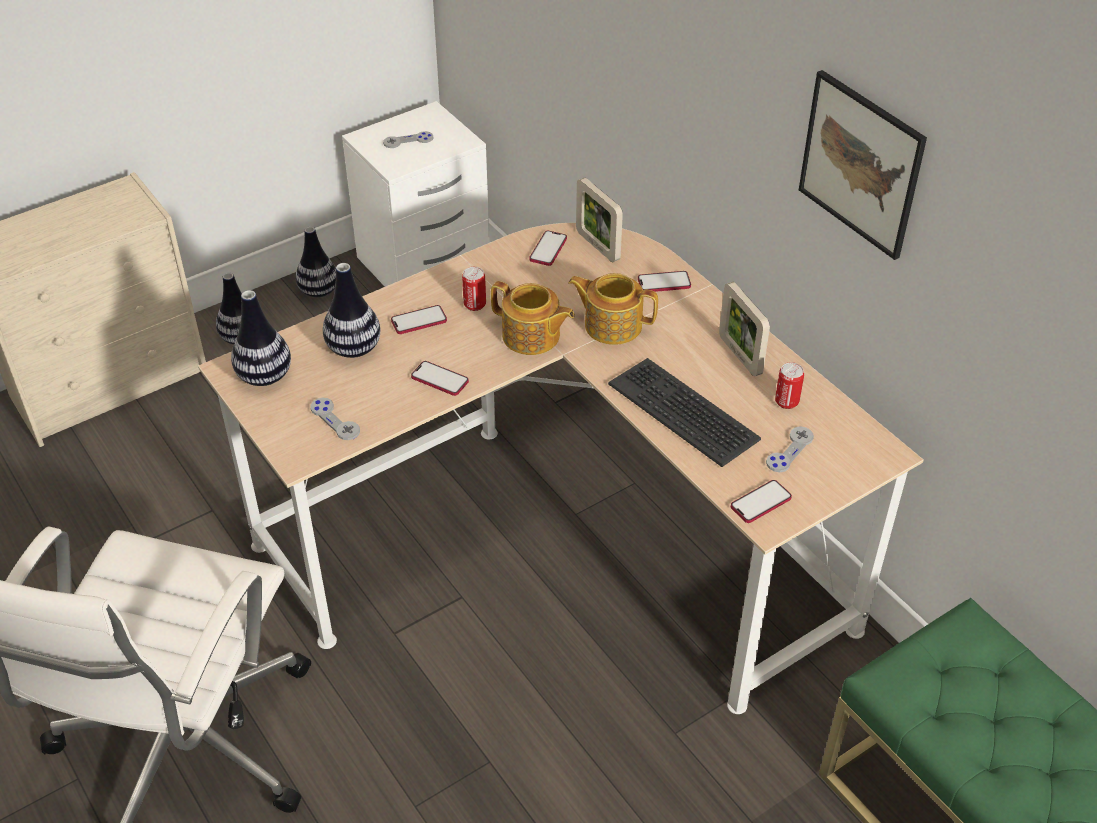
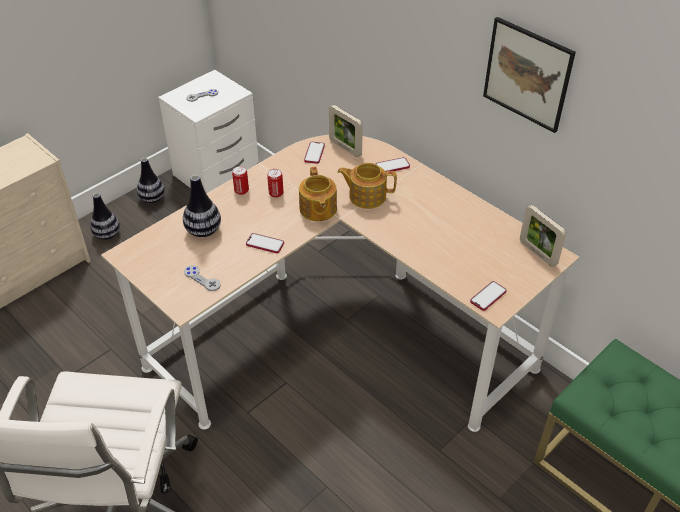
camera: 10 degrees left, 0 degrees up
vase [231,290,291,386] -> none
phone [391,305,447,334] -> none
teapot [491,281,575,355] -> teapot turned 60 degrees clockwise [299,167,337,221]
keyboard [608,358,761,467] -> none
picture frame [719,282,770,377] -> picture frame moved to [520,205,566,267]
grey game controller [766,426,814,472] -> none
can [775,362,804,409] -> can moved to [232,166,249,195]

